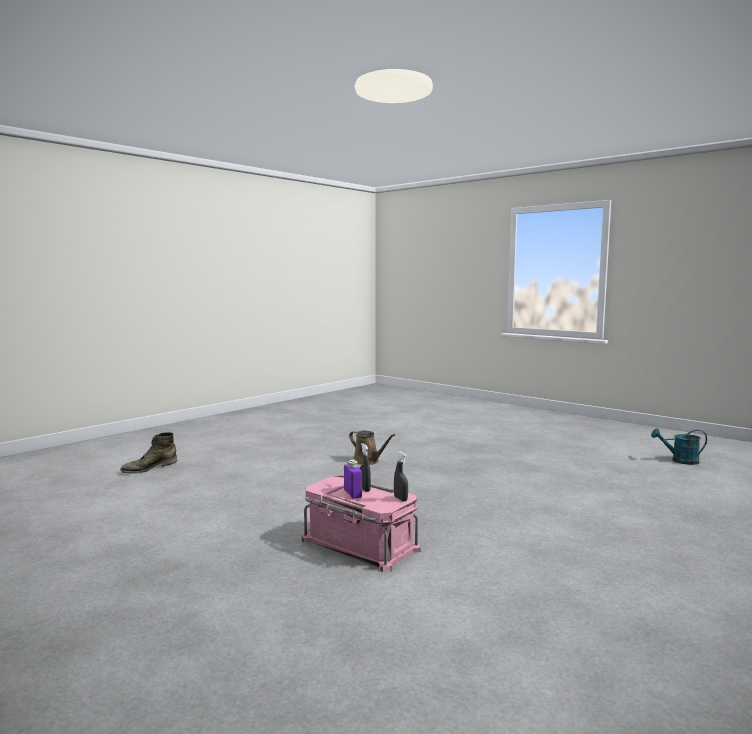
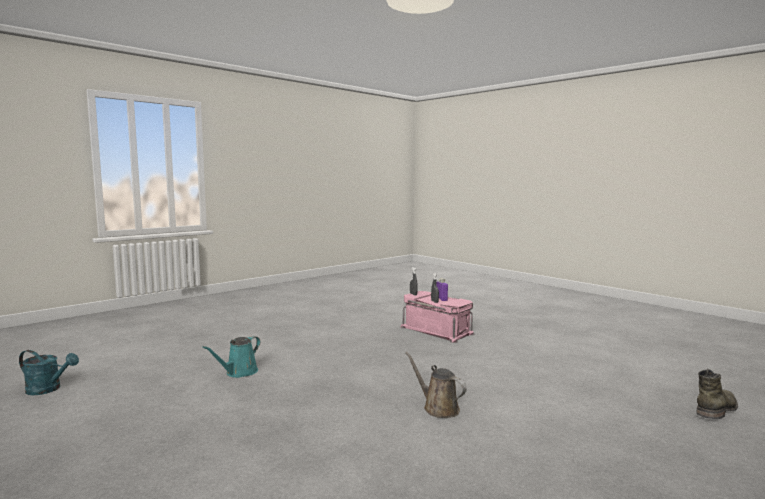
camera: 175 degrees left, 0 degrees up
none -> turquoise watering can [202,336,260,378]

